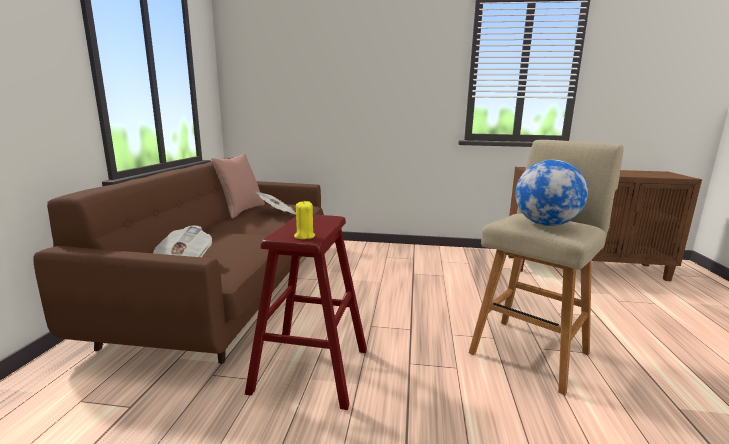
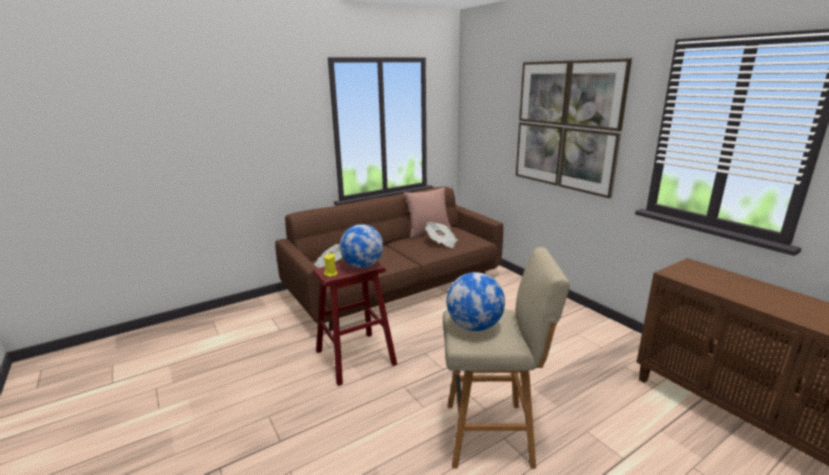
camera: 50 degrees right, 5 degrees up
none -> globe [340,224,383,268]
none -> picture [516,58,632,199]

